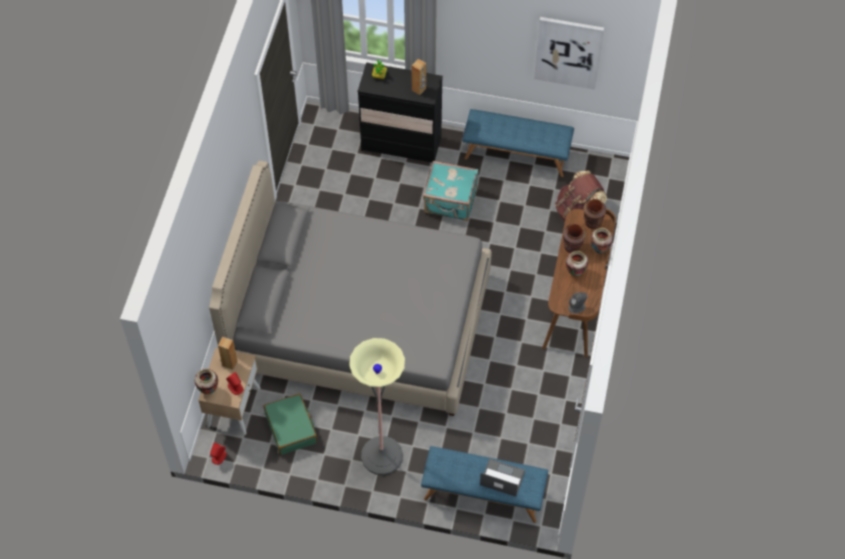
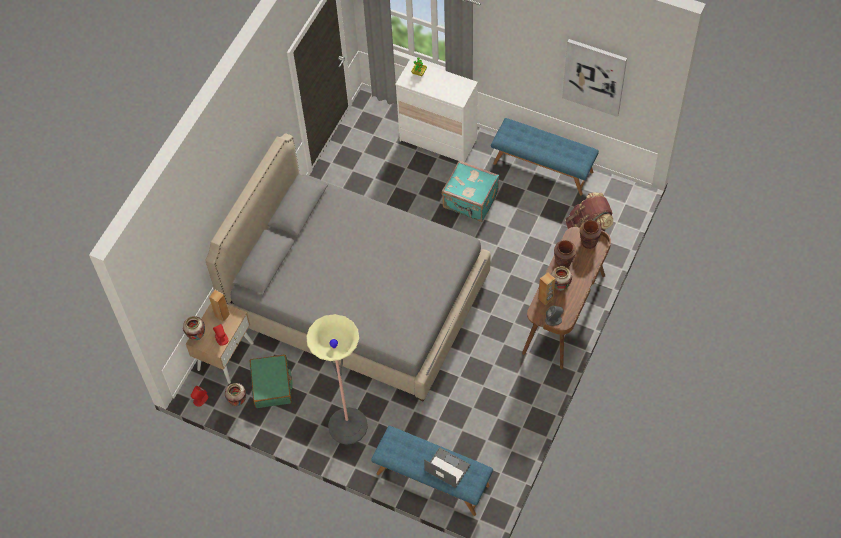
camera: 15 degrees right, 0 degrees up
black dresser [357,62,443,163] -> white dresser [395,59,478,162]
brown speaker [411,59,426,95] -> brown speaker moved to [538,272,555,305]
vase [590,228,613,254] -> vase moved to [225,383,246,406]

